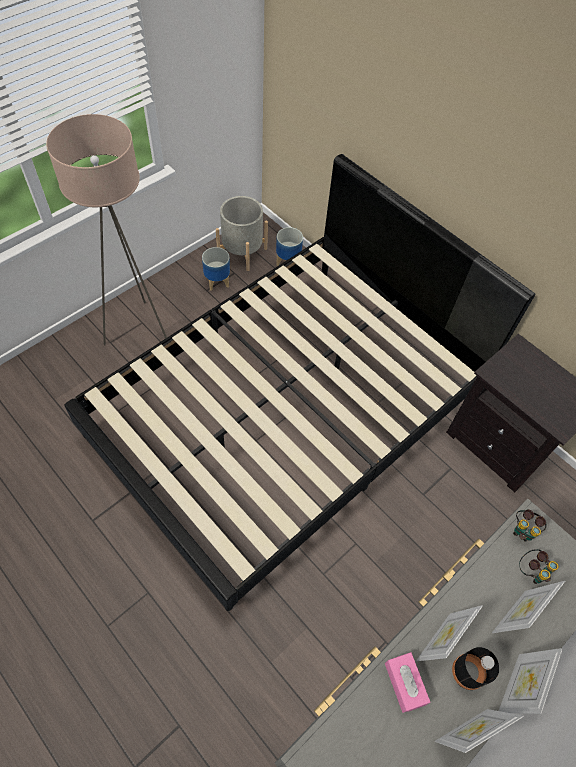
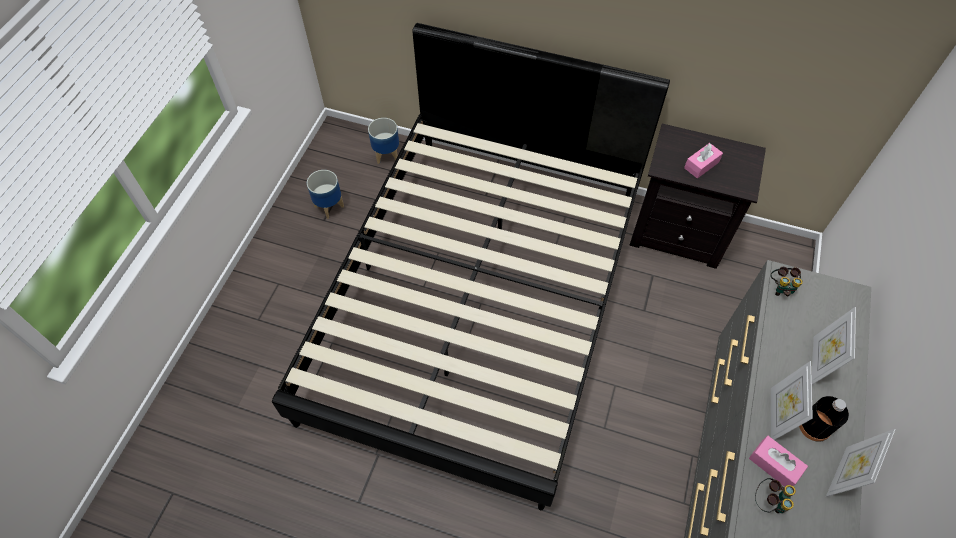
camera: 25 degrees left, 0 degrees up
beige floor lamp [46,114,167,345] -> none
grey planter [216,196,268,271] -> none
picture frame [499,648,563,714] -> none
binoculars [519,549,559,584] -> binoculars moved to [755,478,796,513]
none -> pink tissue box [684,143,723,178]

